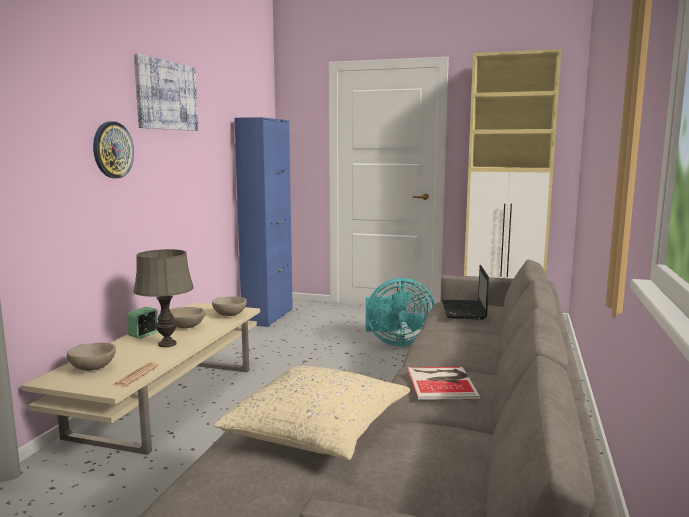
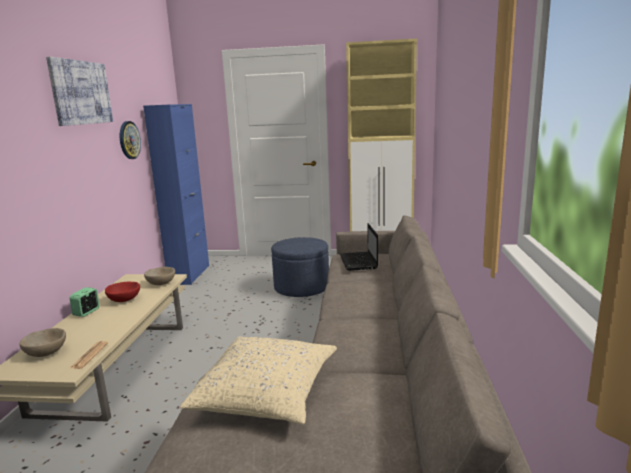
camera: 10 degrees left, 5 degrees up
wall clock [93,121,134,178] -> wall clock moved to [120,121,141,159]
grey table lamp [133,249,194,347] -> none
beige bowl [170,307,205,328] -> red bowl [105,282,140,302]
turquoise fan [366,278,435,346] -> blue ottoman [271,237,329,297]
book [407,367,480,400] -> none

